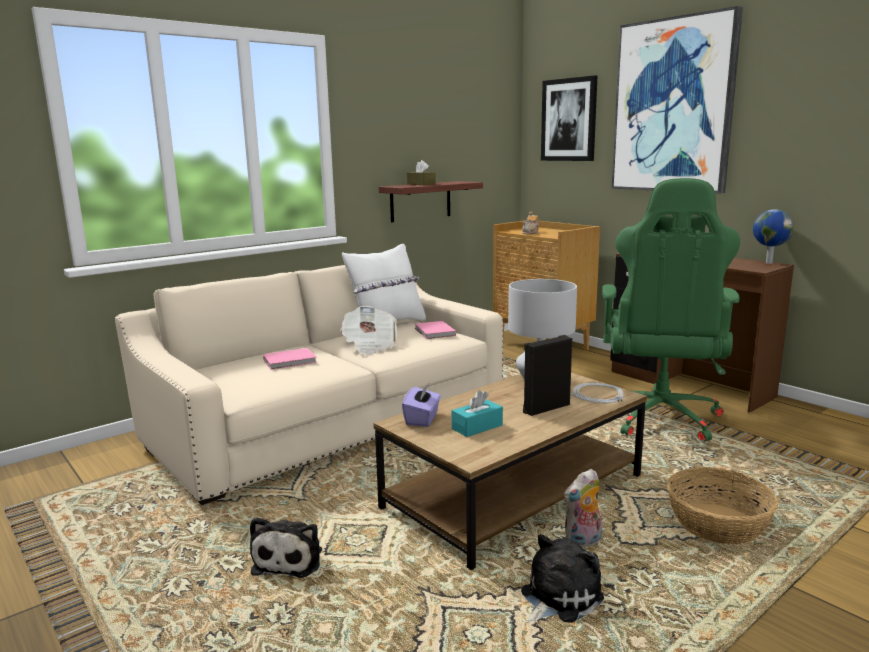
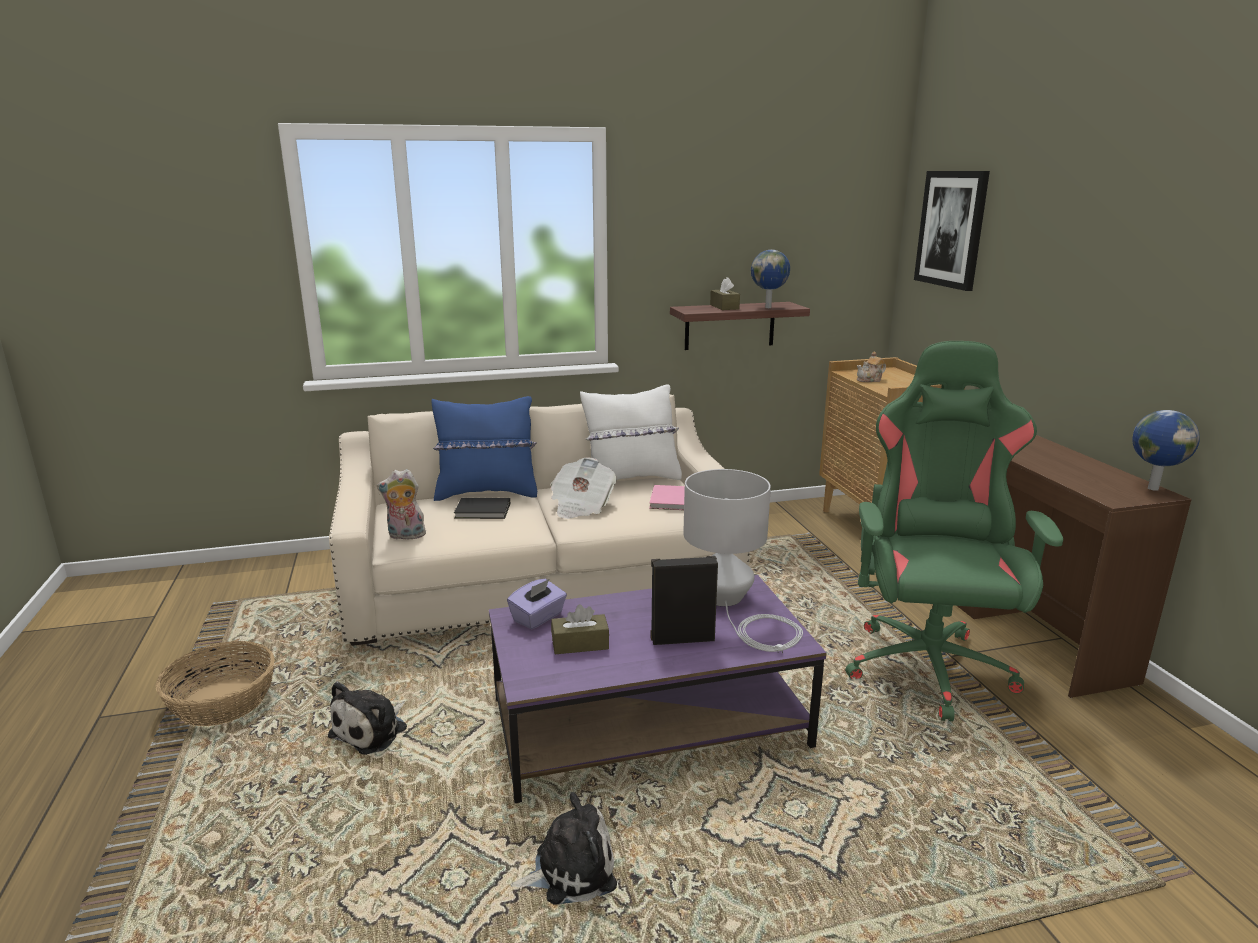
camera: 25 degrees right, 5 degrees up
pink book [263,348,317,370] -> black book [454,498,510,519]
brown coffee table [373,373,647,570] -> purple coffee table [489,575,826,803]
turquoise tissue box [452,390,503,437] -> brown tissue box [551,604,609,654]
plush toy [564,469,602,548] -> plush toy moved to [377,469,426,540]
green office chair [602,178,740,442] -> green office chair turned 150 degrees clockwise [845,341,1063,721]
picture [612,6,743,193] -> none
basket [667,467,778,545] -> basket moved to [155,641,275,726]
none -> blue pillow [431,396,537,501]
none -> globe [751,250,790,308]

